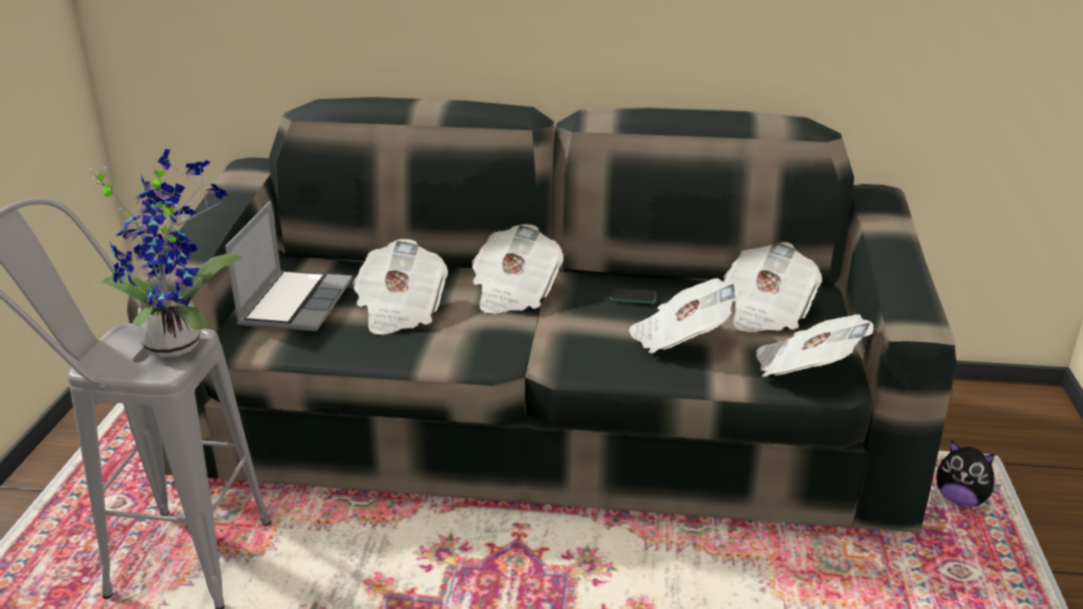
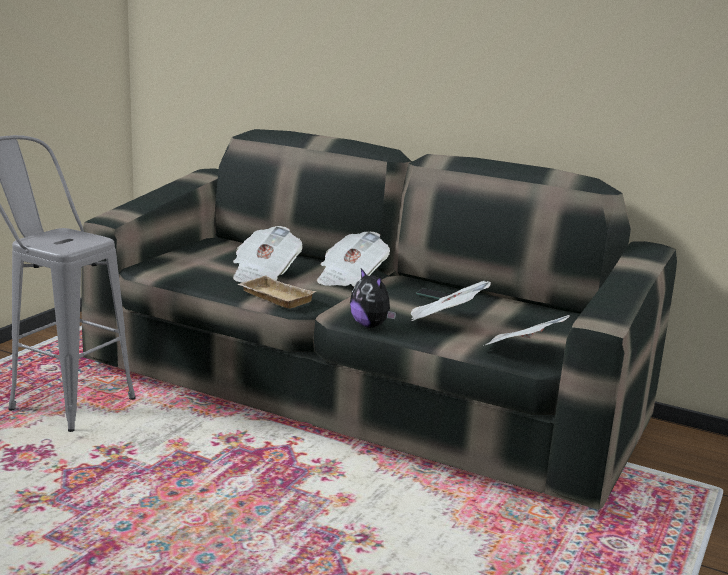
camera: 20 degrees right, 10 degrees down
potted plant [90,149,242,357] -> none
laptop [225,201,352,331] -> none
newspaper [723,242,822,332] -> none
plush toy [937,441,1002,507] -> plush toy moved to [350,268,396,328]
none -> beige tray [237,275,317,309]

